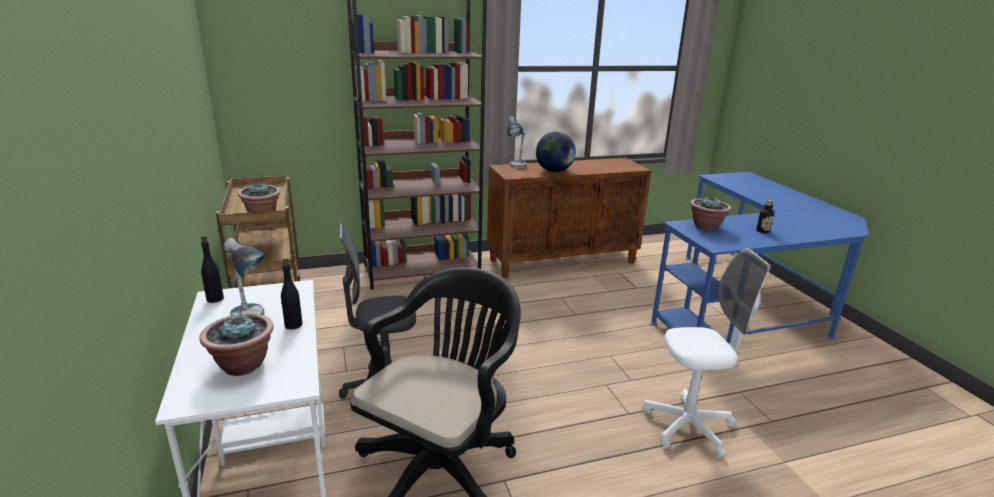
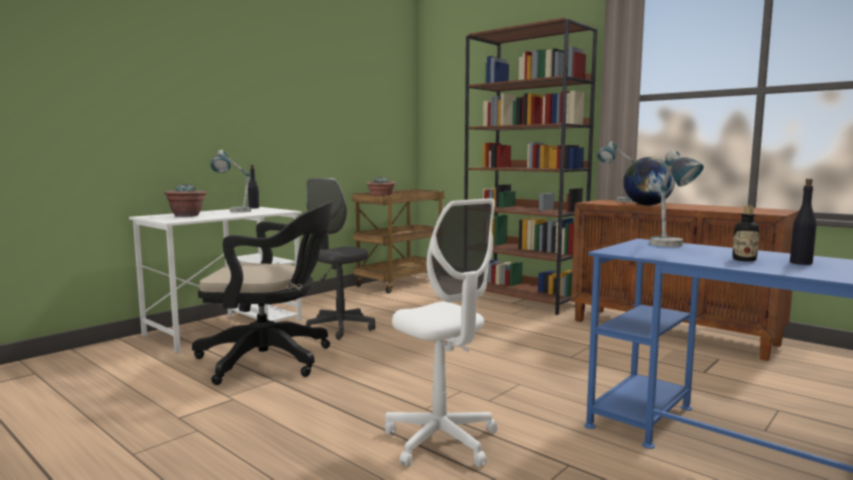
camera: 60 degrees right, 15 degrees down
black bottle [281,258,303,329] -> black bottle moved to [790,179,816,265]
potted plant [690,196,732,231] -> table lamp [650,150,704,247]

